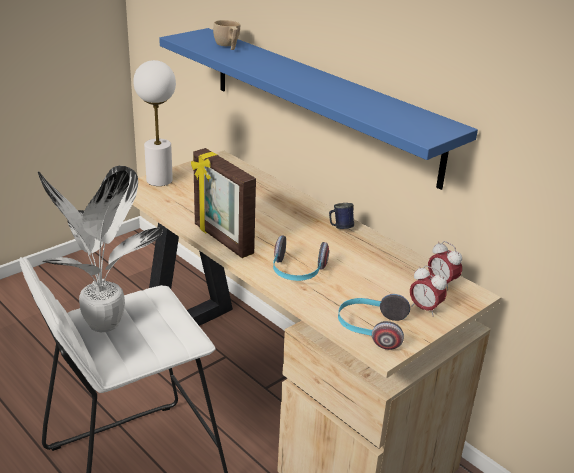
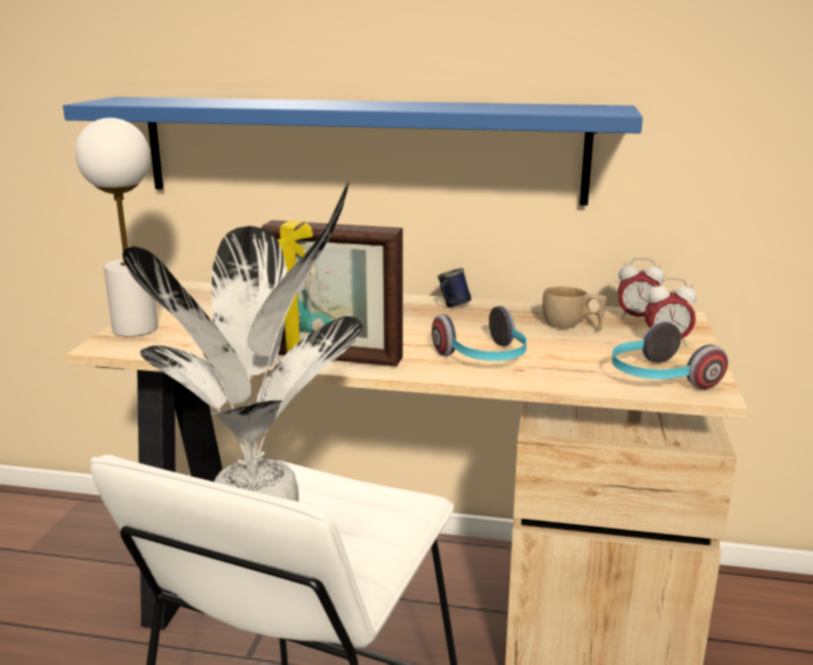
camera: 35 degrees left, 10 degrees down
beige cup [213,20,240,50] -> beige cup moved to [542,287,607,330]

